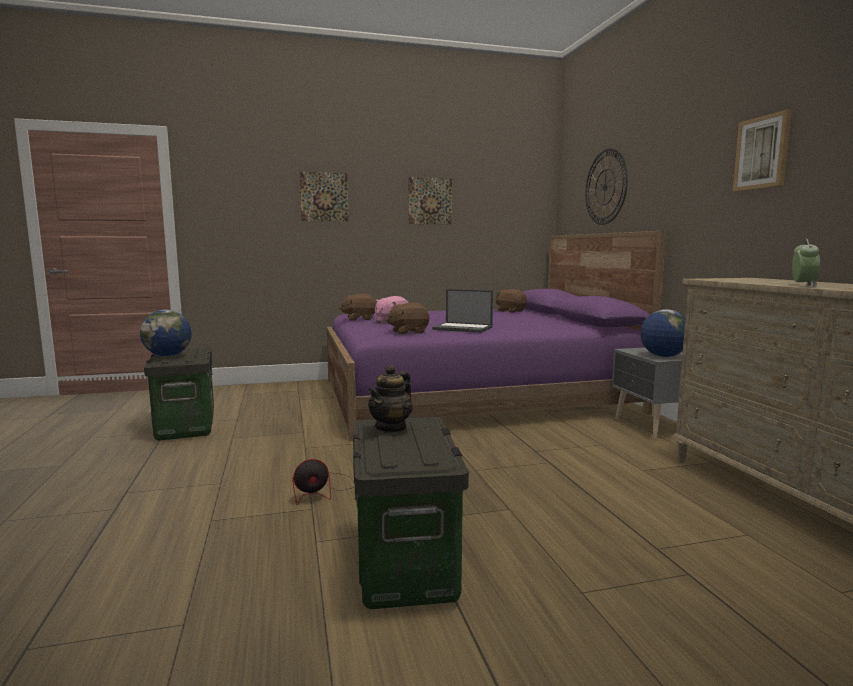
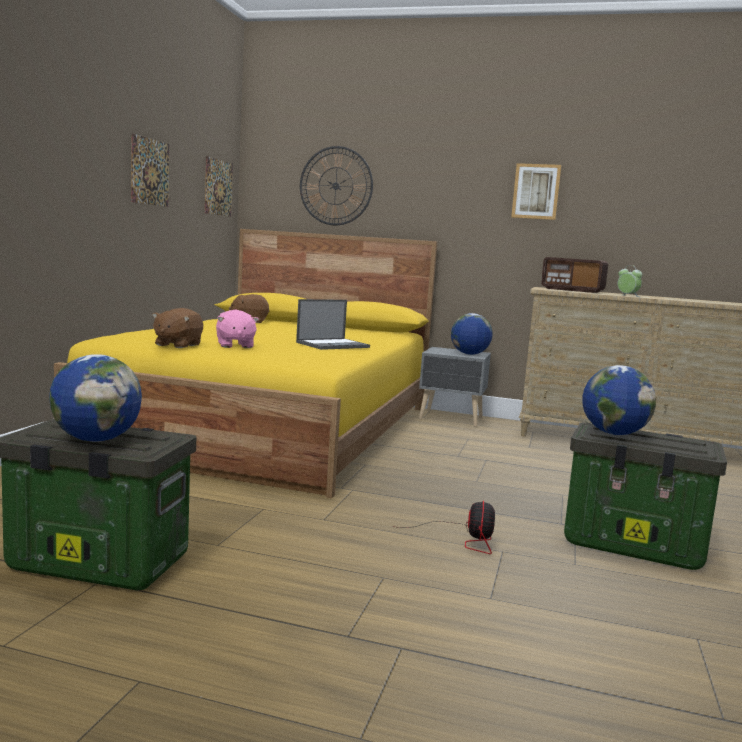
camera: 60 degrees left, 0 degrees up
picture [299,172,349,222] -> picture moved to [205,156,233,217]
purple bed [327,231,667,441] -> yellow bed [54,229,437,498]
teapot [367,365,413,433] -> globe [582,365,656,435]
brown plush toy [386,303,429,335] -> none
none -> radio [541,257,608,293]

